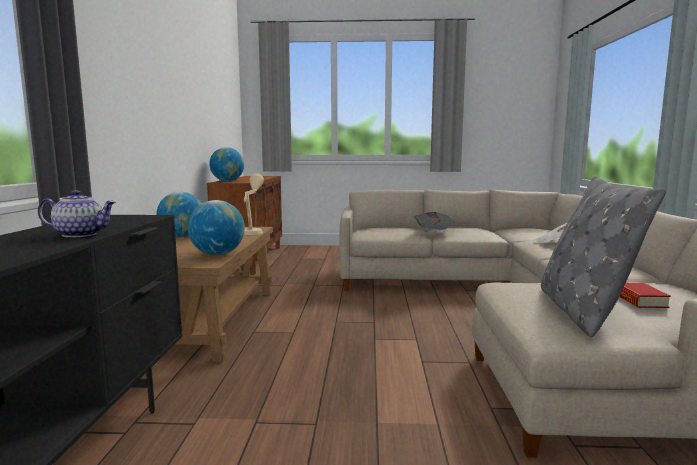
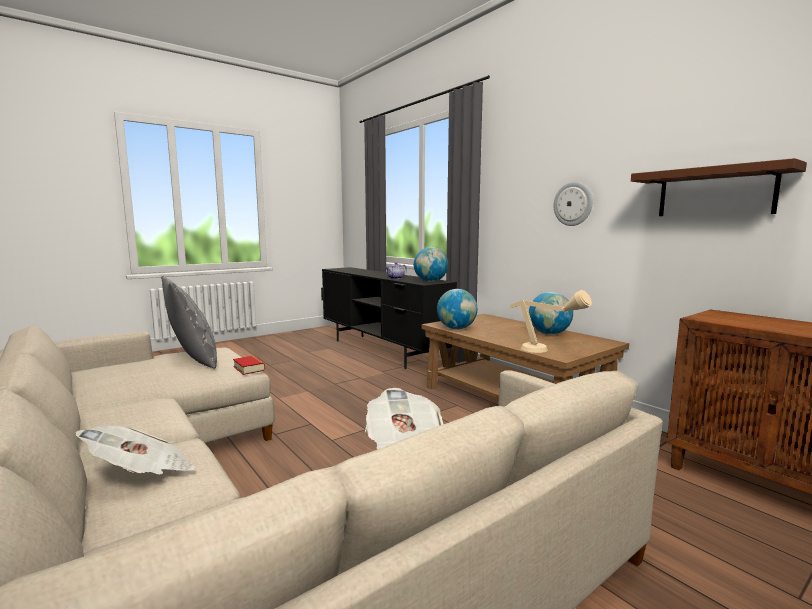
camera: 140 degrees right, 0 degrees up
globe [209,147,244,182] -> globe moved to [414,247,448,282]
book [619,283,671,308] -> book moved to [233,356,265,375]
none -> wall clock [554,182,593,226]
none -> brown shelf [631,158,807,216]

